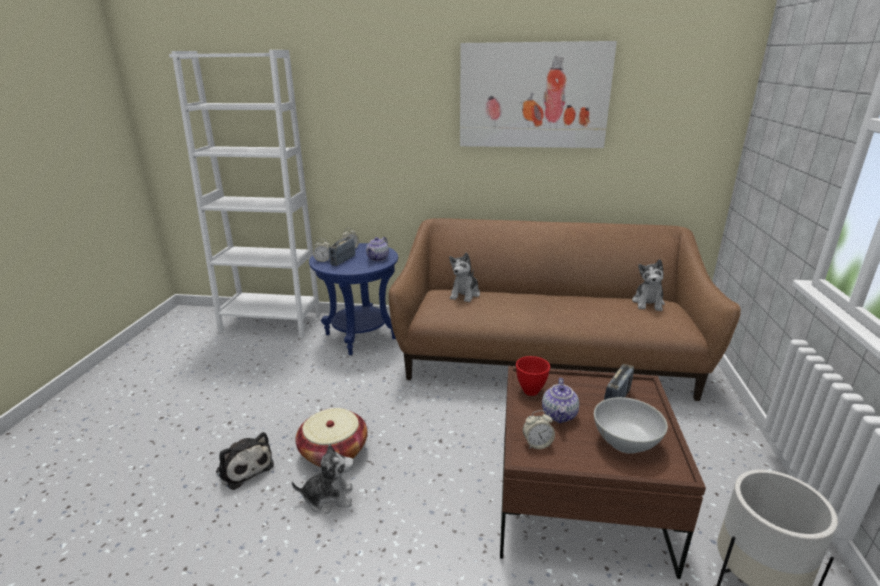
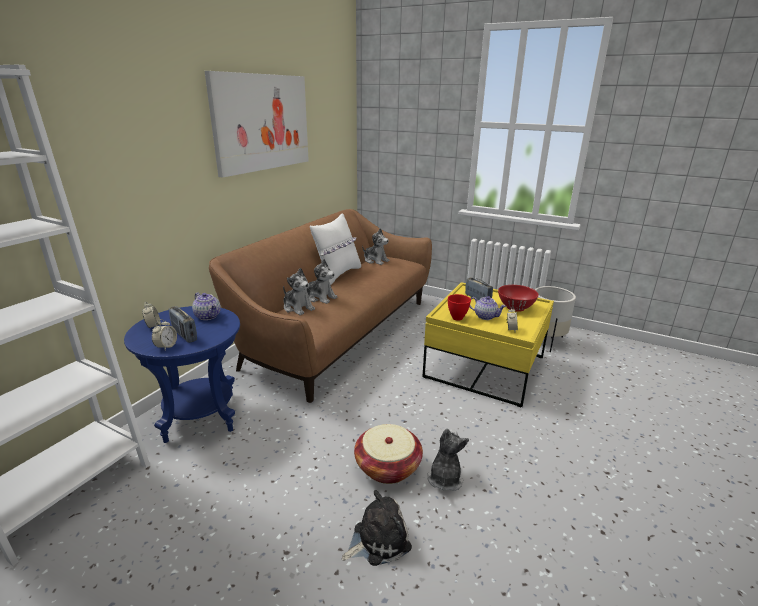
camera: 70 degrees left, 0 degrees up
brown coffee table [500,366,706,579] -> yellow coffee table [422,282,554,407]
white bowl [594,397,668,454] -> red bowl [498,285,539,312]
none -> plush toy [307,259,338,304]
none -> white pillow [310,213,361,285]

